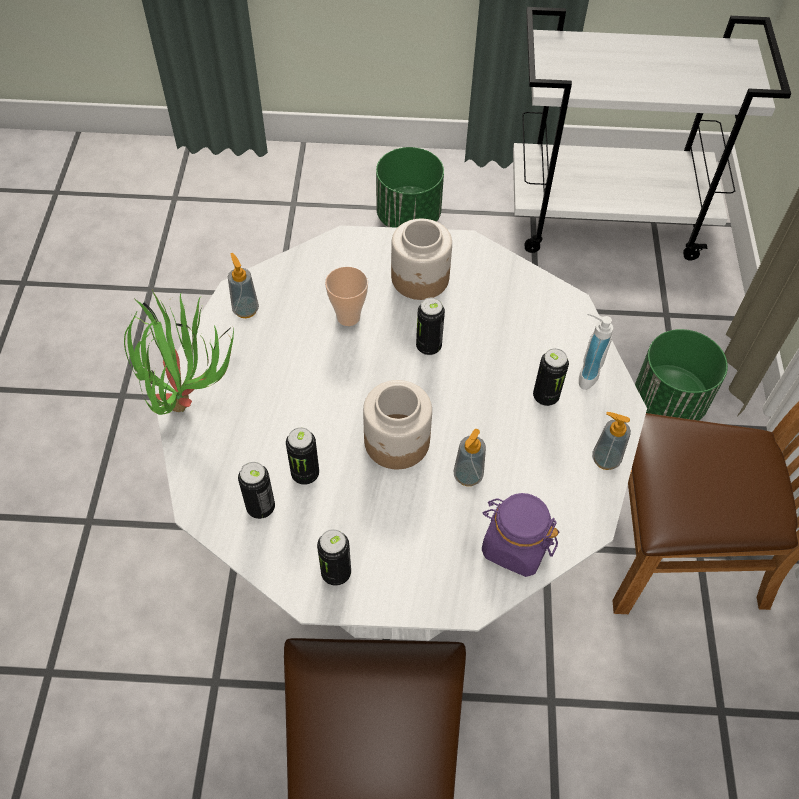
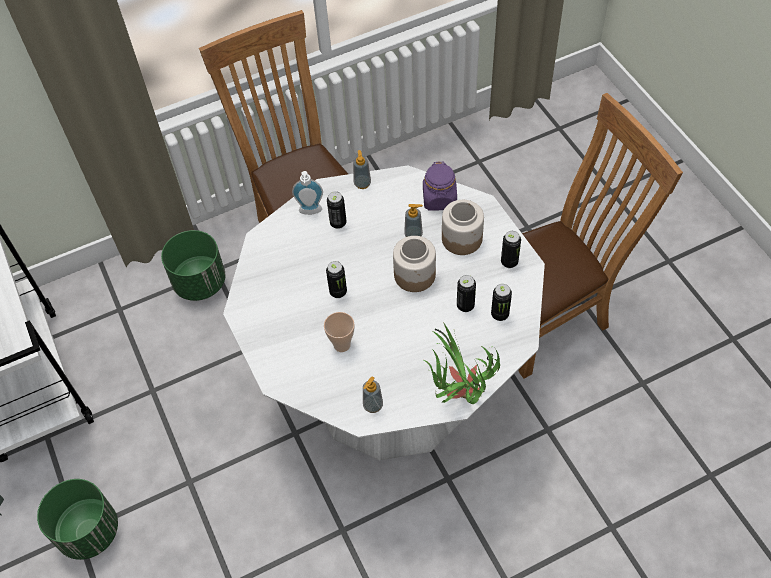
camera: 115 degrees left, 0 degrees up
jar [391,219,452,300] -> jar moved to [442,200,484,255]

